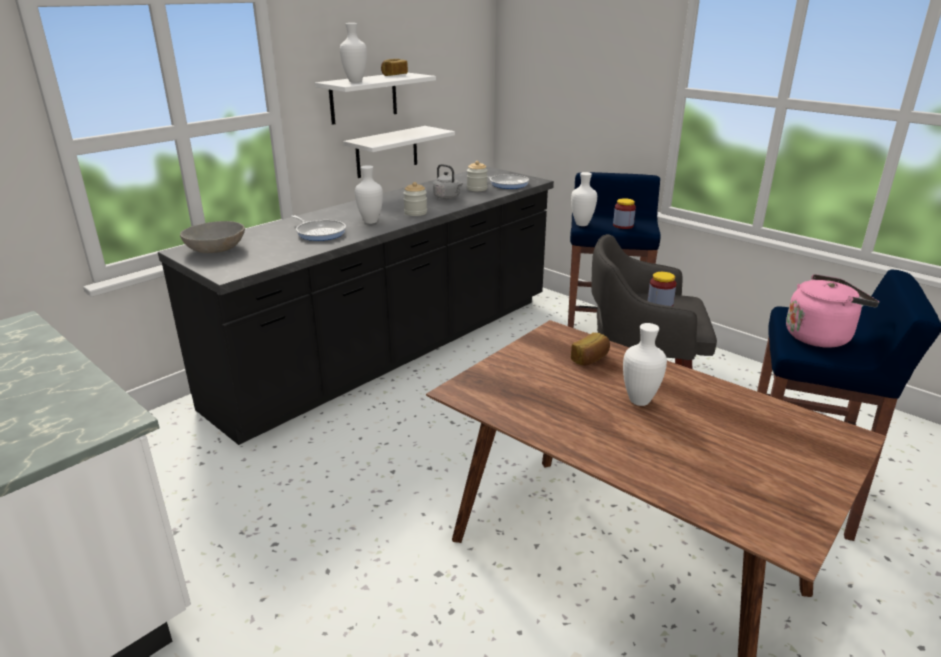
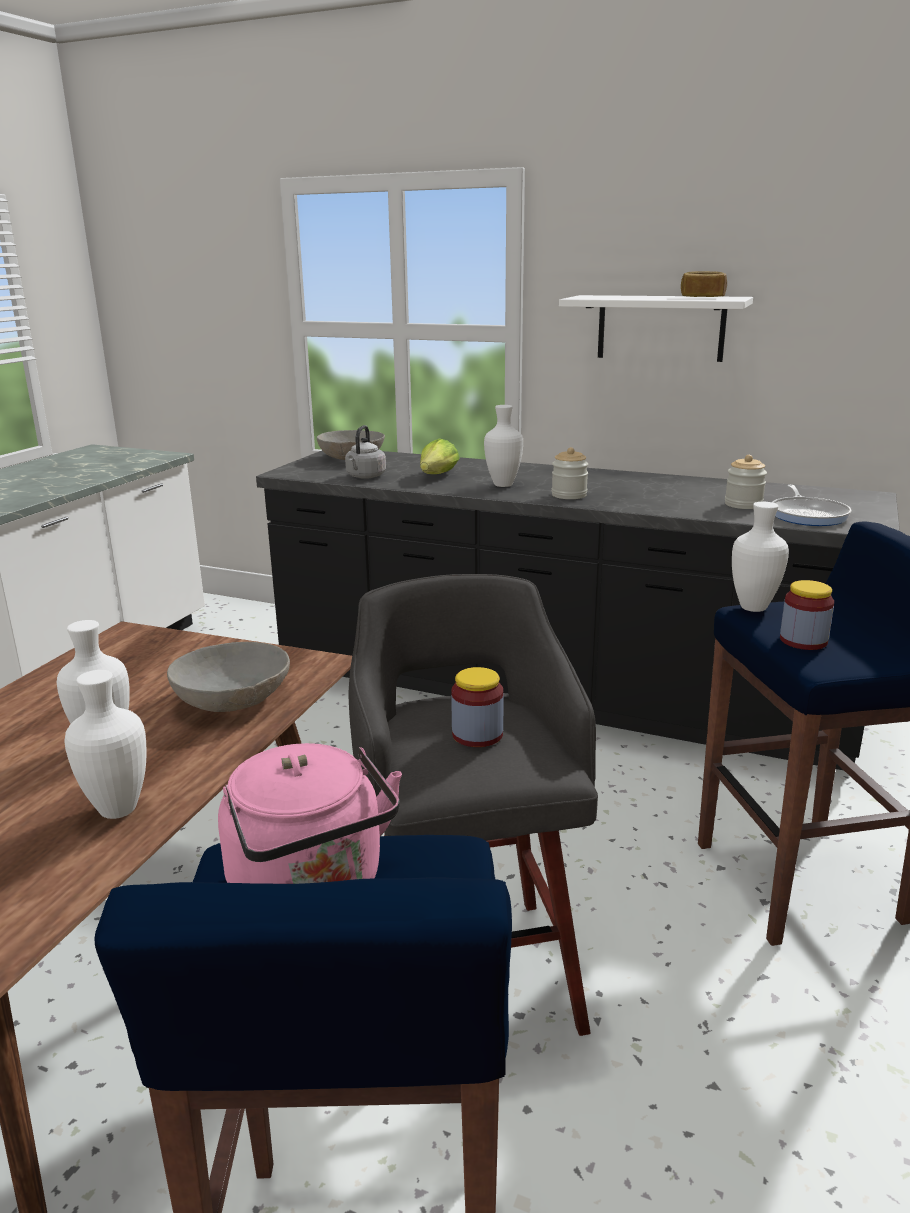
camera: 70 degrees right, 5 degrees down
frying pan [291,215,346,241] -> lettuce [420,438,460,474]
white vase [340,23,367,82] -> white vase moved to [64,670,147,819]
white shelf [343,126,455,178] -> none
grey kettle [433,164,463,199] -> grey kettle moved to [345,425,386,479]
bread [571,333,610,366] -> grey bowl [167,642,290,712]

